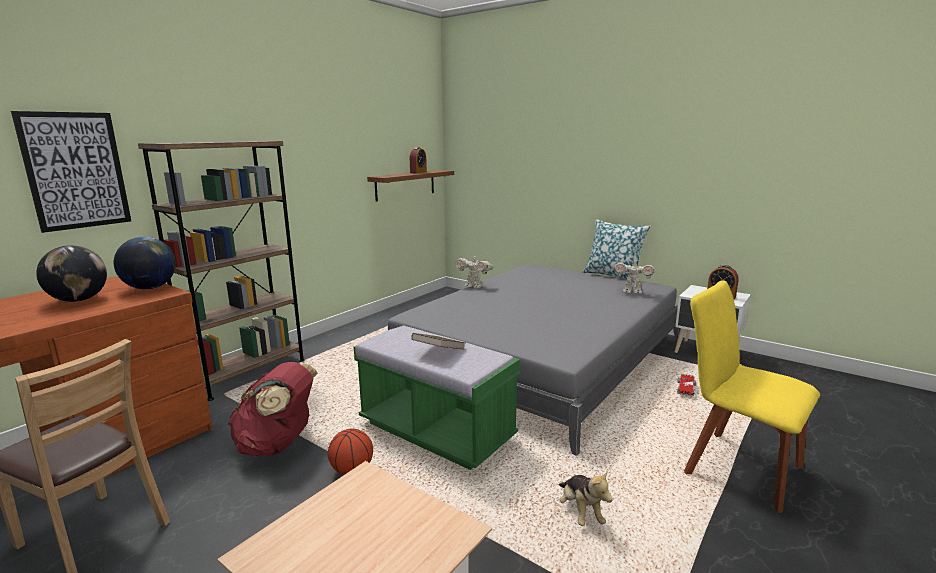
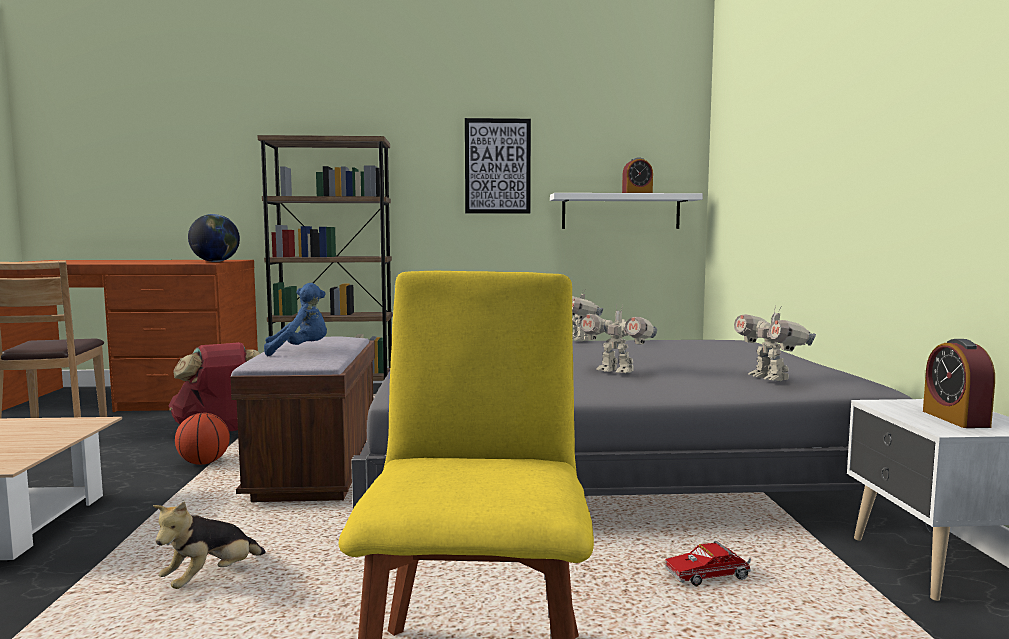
camera: 50 degrees right, 10 degrees down
picture [11,111,131,233] -> picture moved to [465,118,531,214]
globe [36,245,107,302] -> none
green bench [354,325,520,470] -> brown bench [231,336,375,502]
brown shelf [367,170,454,202] -> white shelf [550,193,703,229]
brown book [411,333,465,349] -> blue plush toy [264,283,327,356]
pillow [583,219,651,282] -> none
none -> toy robot [579,305,657,373]

